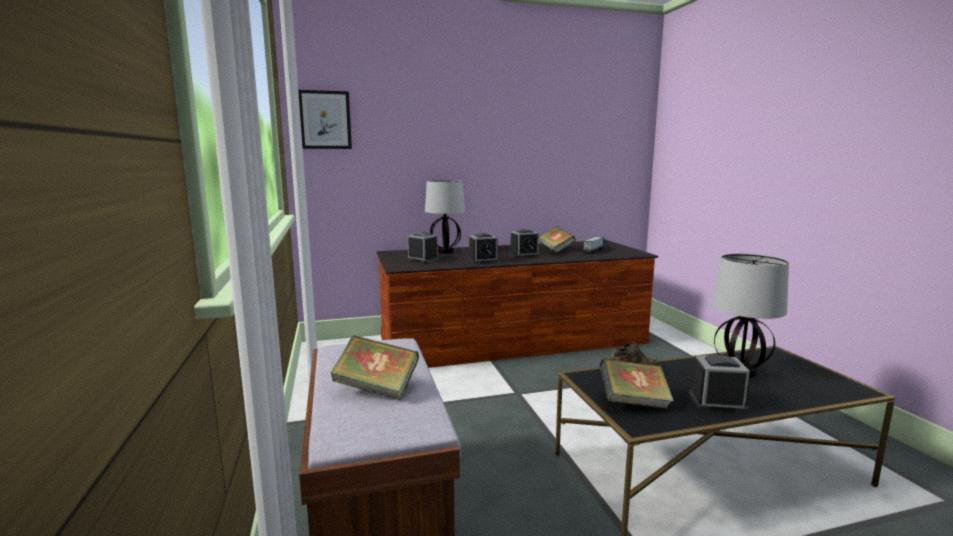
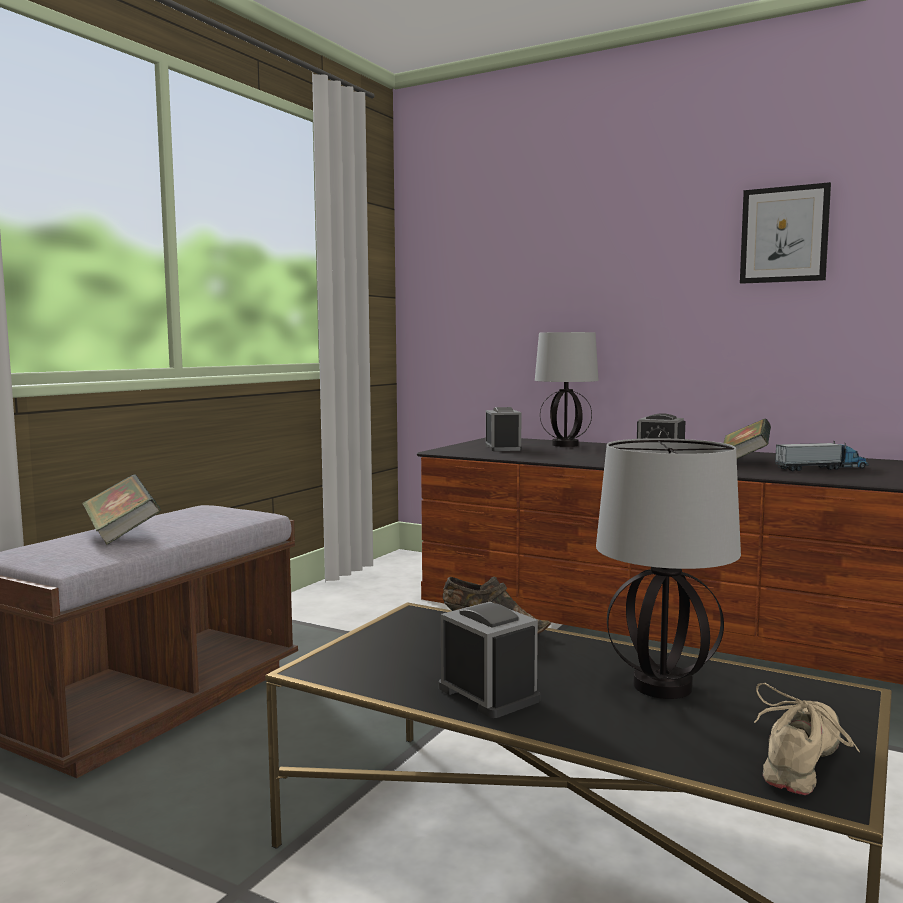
camera: 45 degrees right, 5 degrees down
picture [298,90,352,149] -> picture moved to [740,182,831,284]
alarm clock [468,233,499,264] -> none
book [599,358,674,409] -> none
none -> beige shoe [754,683,860,795]

